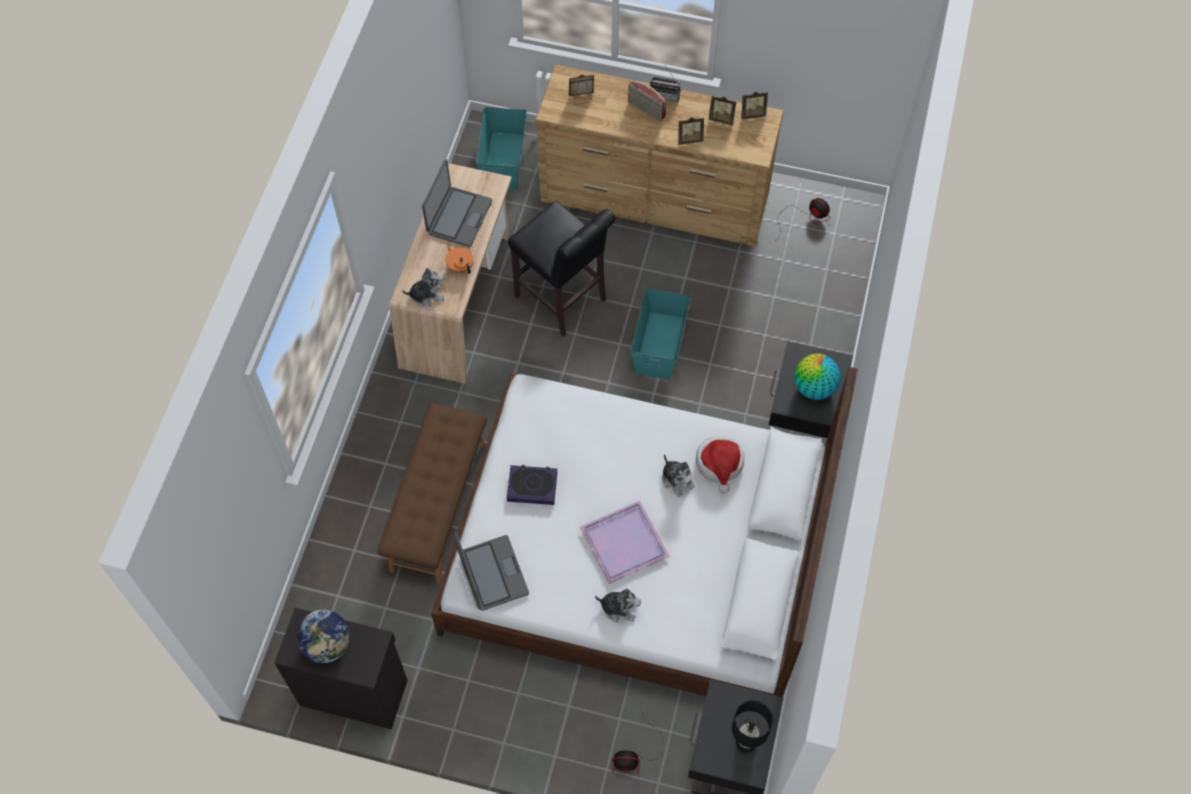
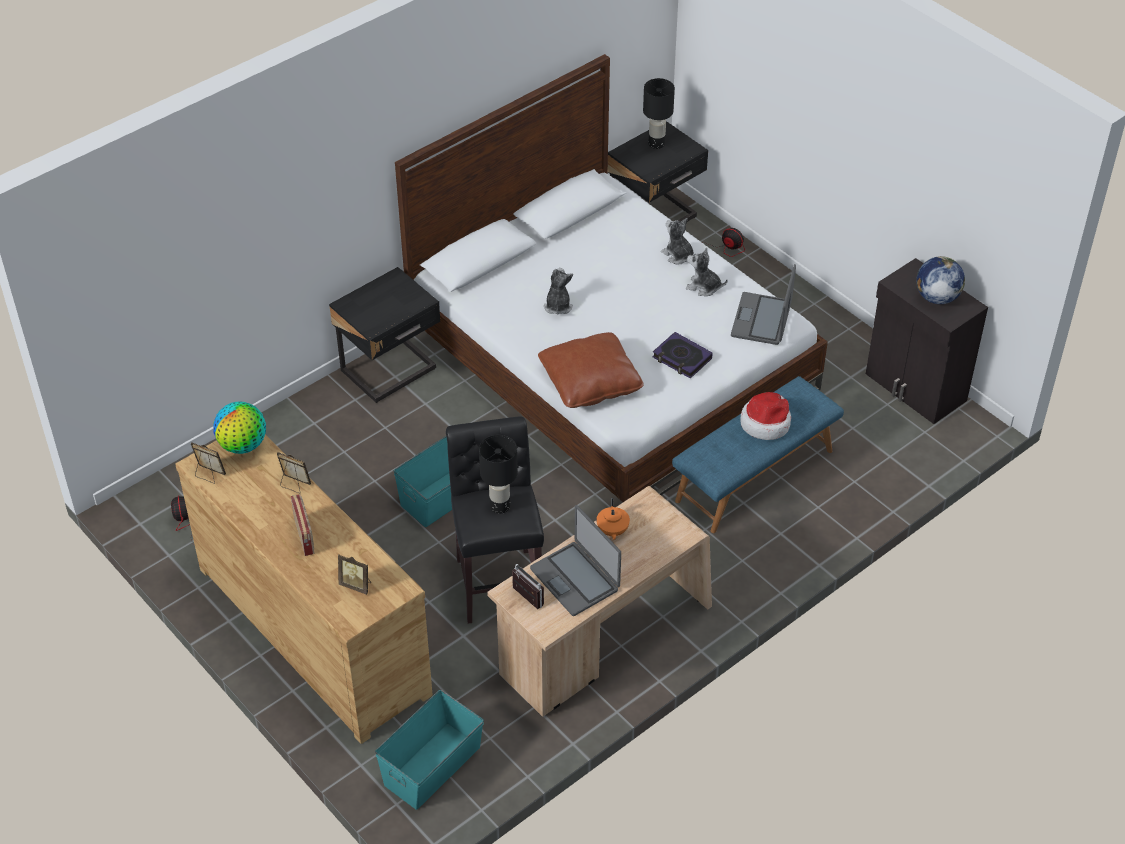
camera: 145 degrees left, 15 degrees down
brown bench [377,403,487,584] -> blue bench [672,376,844,533]
plush toy [402,268,444,307] -> plush toy moved to [686,248,728,296]
laptop [422,159,492,247] -> laptop turned 90 degrees counterclockwise [530,505,621,616]
purple tray [579,501,670,584] -> none
radio [650,67,681,102] -> radio moved to [512,564,544,609]
hat [696,436,744,494] -> hat moved to [740,392,791,440]
picture frame [708,96,737,125] -> none
globe [794,354,841,400] -> globe moved to [213,401,266,454]
none -> black table lamp [479,435,518,514]
none -> brown pillow [538,332,644,408]

